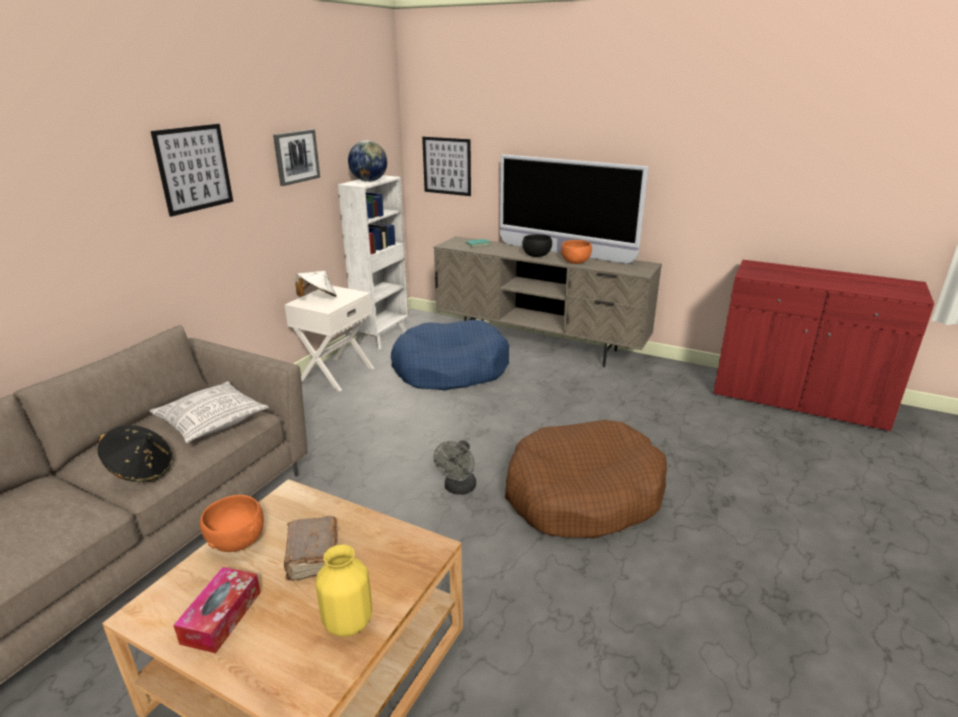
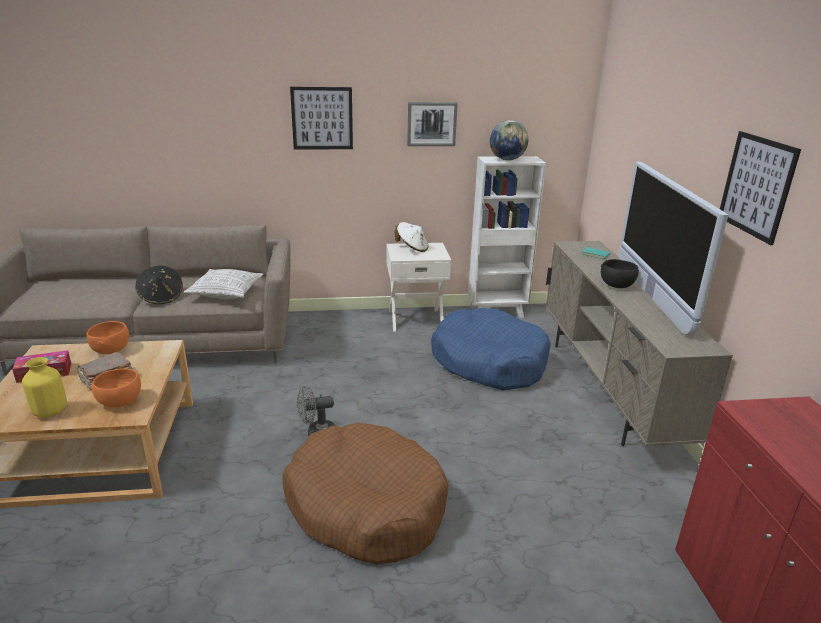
camera: 55 degrees right, 0 degrees up
picture [422,137,471,196] -> picture moved to [720,131,801,245]
orange bowl [561,240,592,264] -> orange bowl moved to [90,368,141,407]

